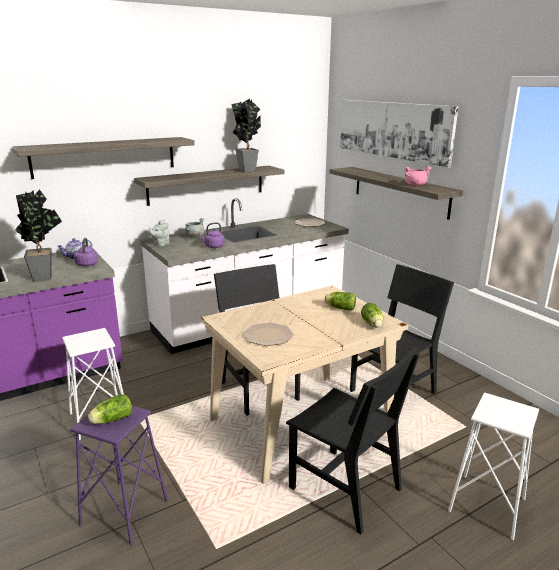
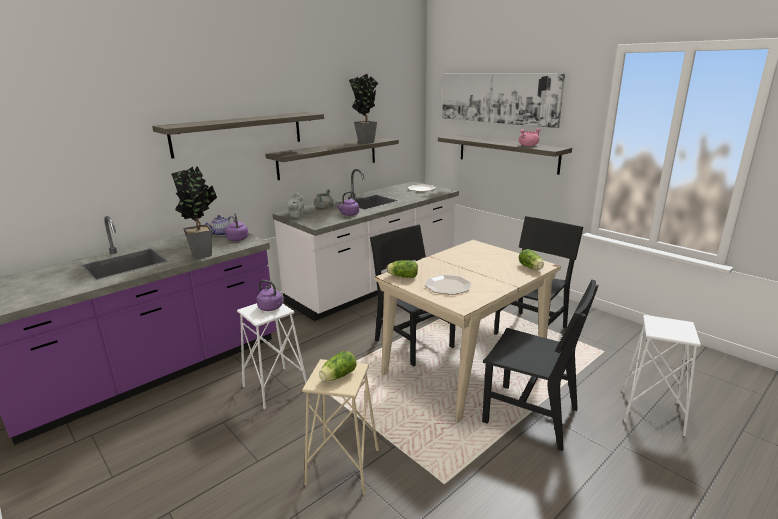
camera: 10 degrees left, 0 degrees up
purple stool [70,406,168,546] -> beige stool [302,359,379,495]
lettuce [324,292,356,311] -> lettuce moved to [386,260,418,278]
none -> purple kettle [256,280,284,311]

